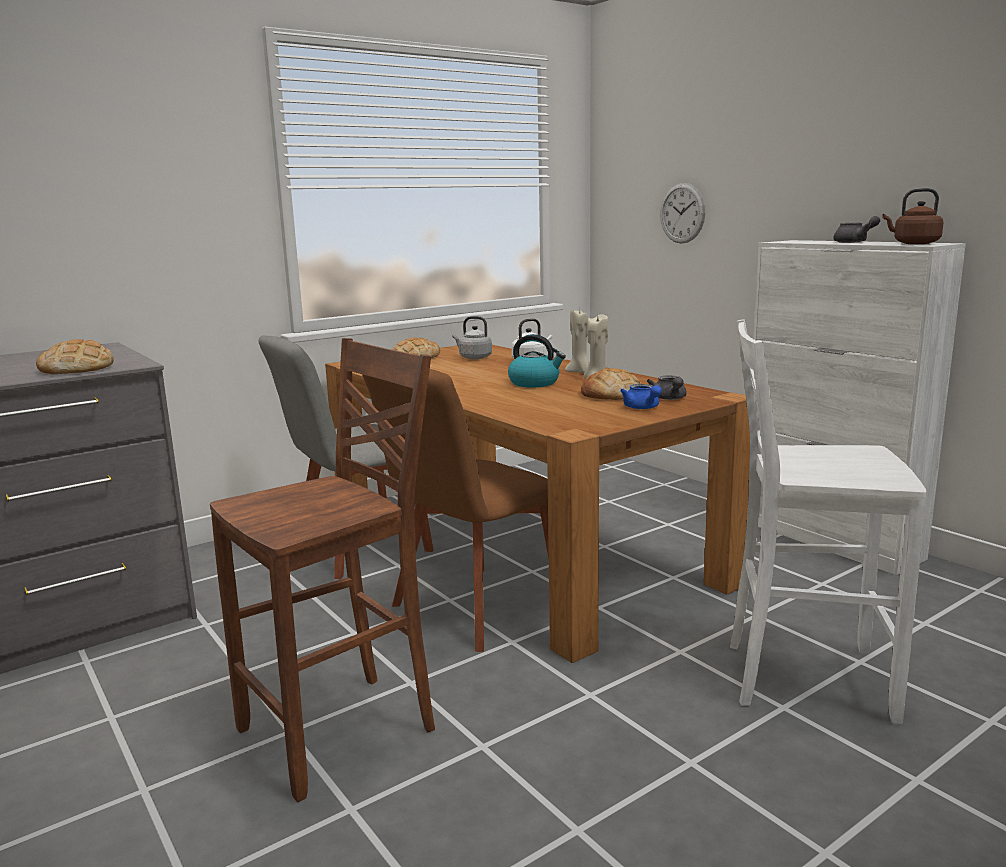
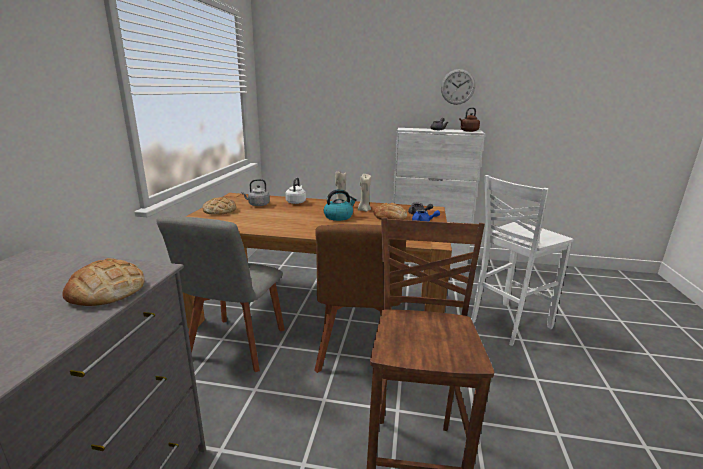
camera: 45 degrees left, 5 degrees up
wall clock [660,183,705,244] -> wall clock moved to [441,69,475,105]

